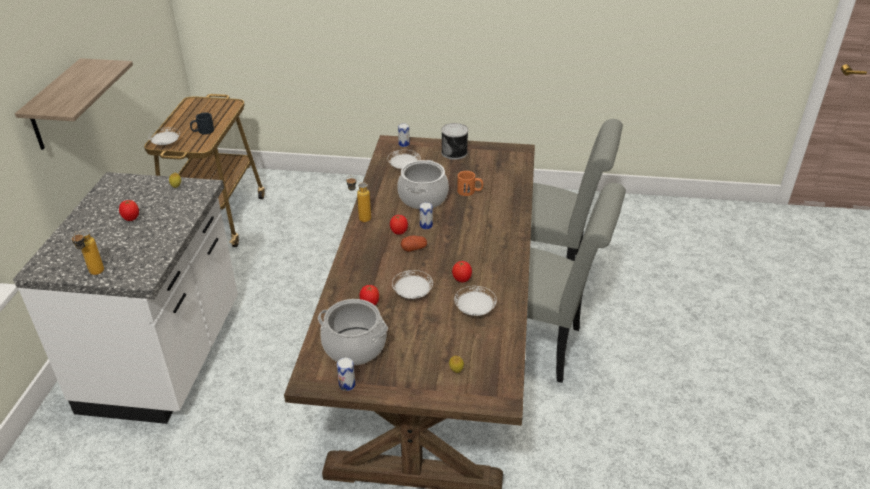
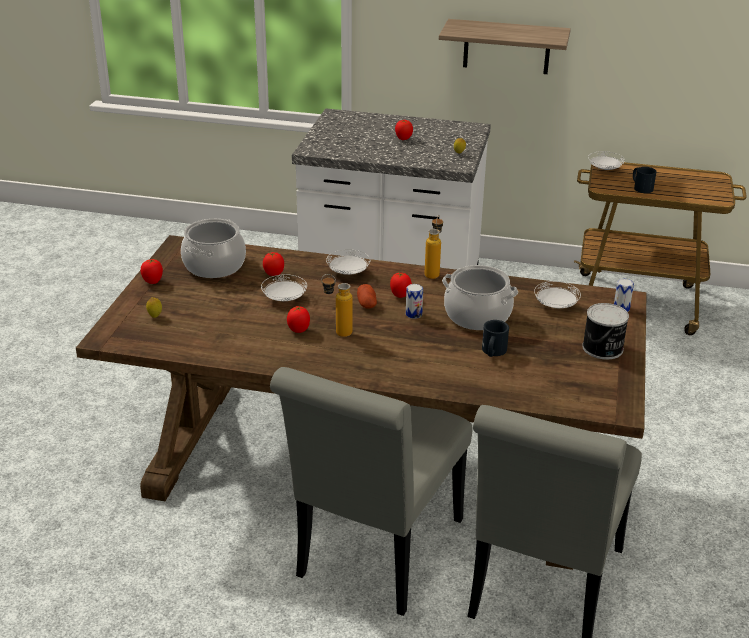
camera: 95 degrees right, 5 degrees down
bottle [72,230,104,275] -> bottle moved to [321,274,353,337]
can [337,358,355,391] -> none
white plate [454,286,497,316] -> white plate moved to [326,249,370,275]
orange mug [457,171,483,196] -> black mug [482,320,509,357]
none -> tomato [141,259,163,284]

